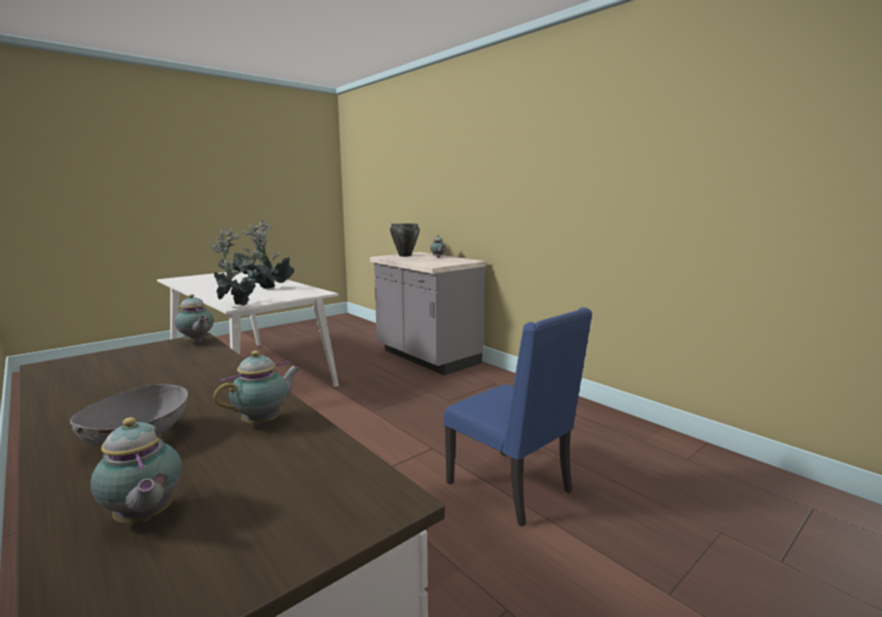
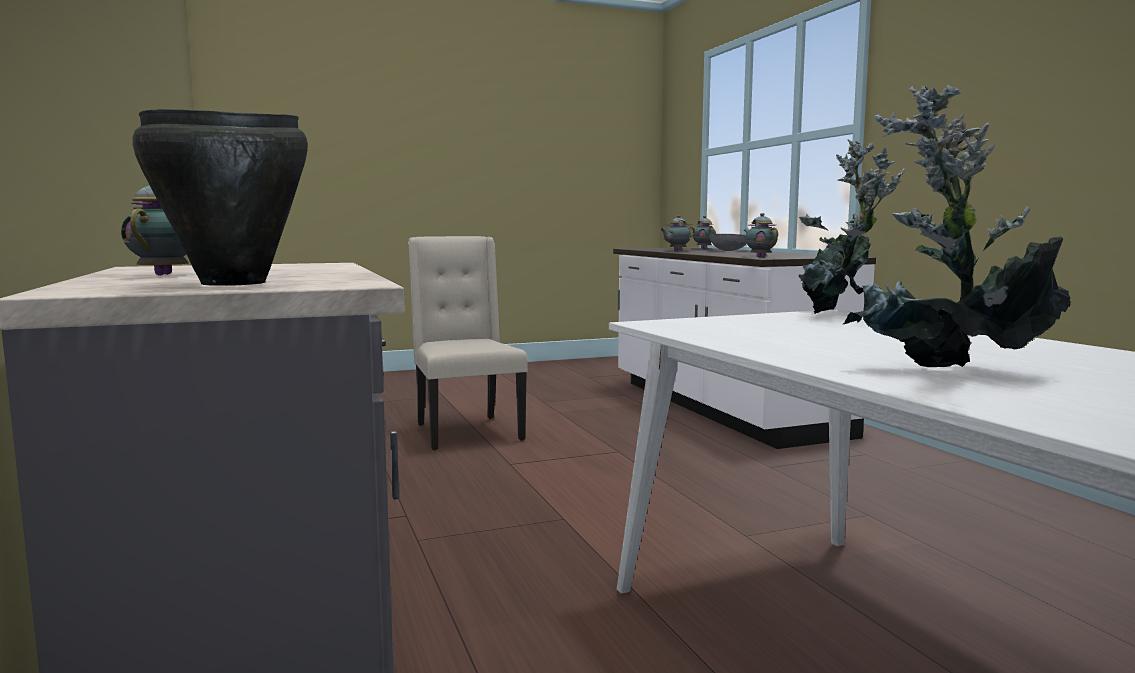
camera: 160 degrees left, 5 degrees down
potted plant [242,224,294,289] -> none
blue chair [444,307,593,527] -> beige chair [408,236,528,450]

